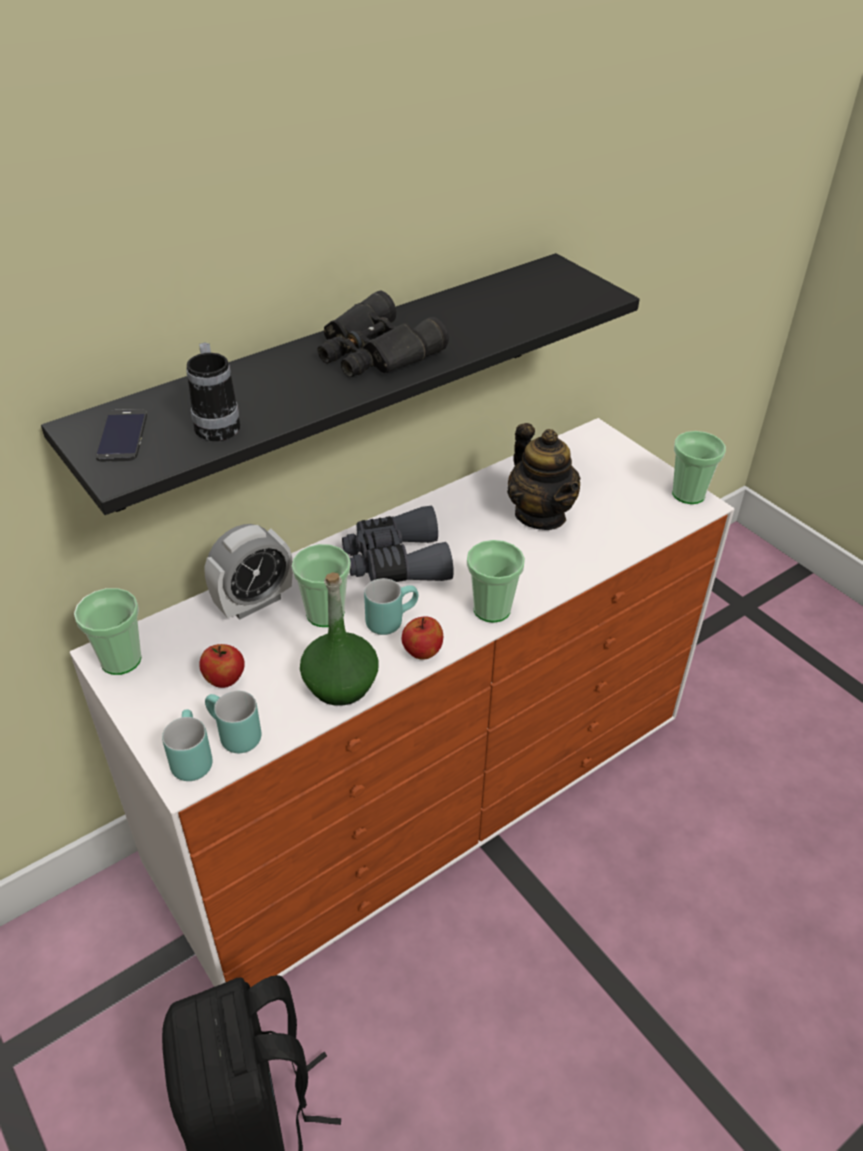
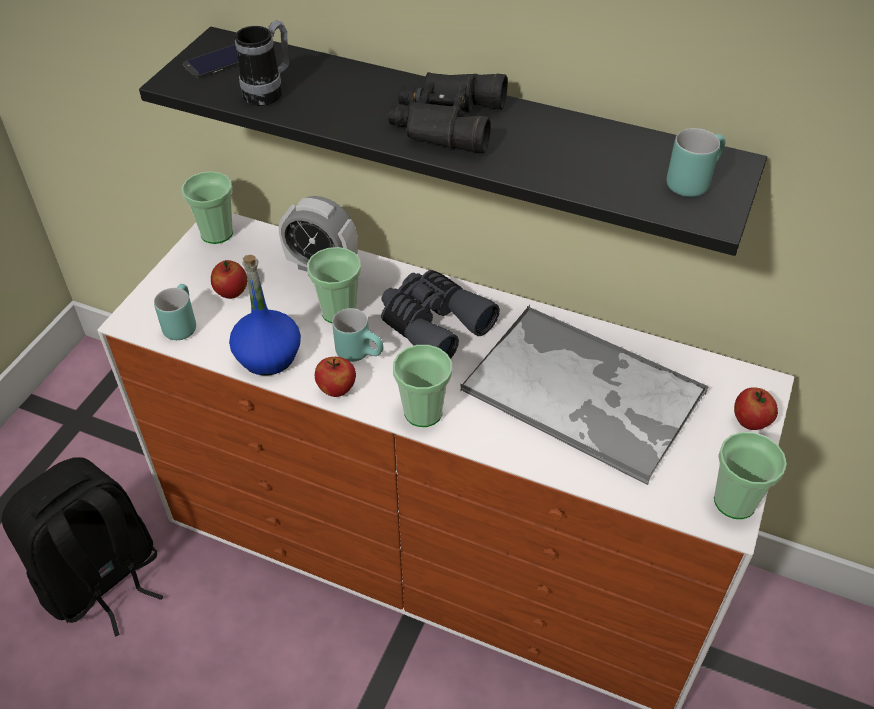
camera: 60 degrees right, 5 degrees up
turquoise mug [162,709,212,781] -> turquoise mug moved to [667,128,725,197]
green bottle [300,572,379,706] -> blue bottle [229,255,301,376]
teapot [507,423,580,530] -> tray [460,305,709,485]
none -> apple [734,387,778,430]

